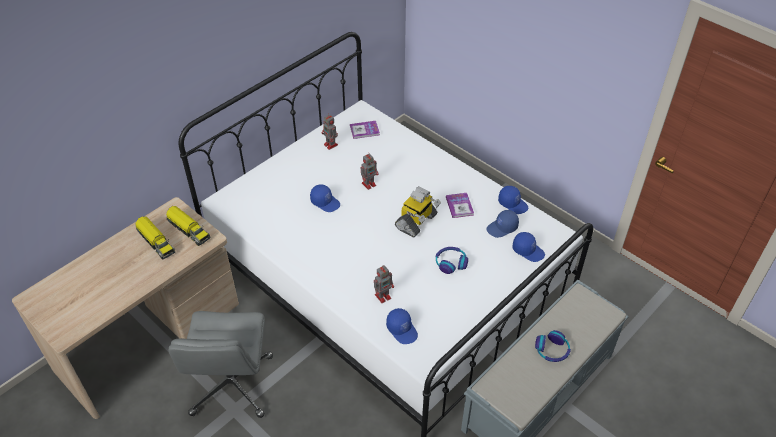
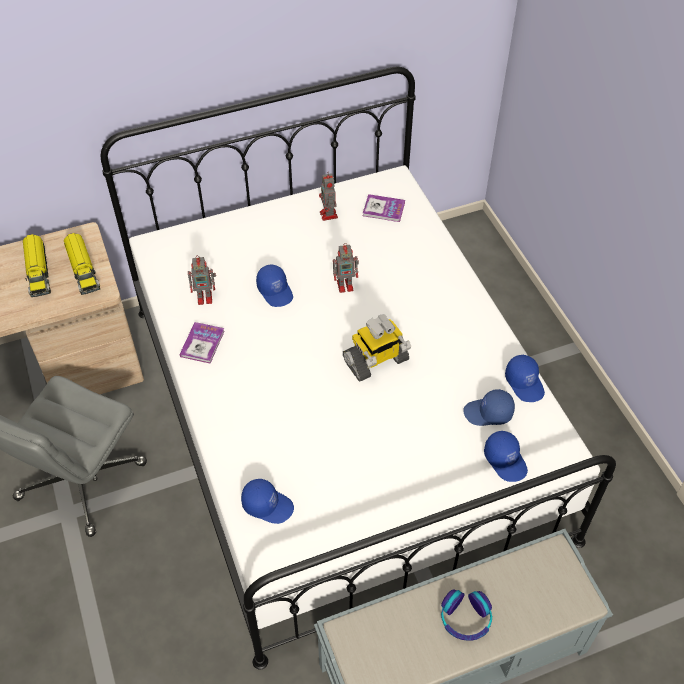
camera: 25 degrees right, 5 degrees up
toy robot [374,265,394,303] -> toy robot moved to [188,255,216,305]
blue cap [386,308,418,344] -> blue cap turned 60 degrees counterclockwise [241,479,294,524]
headphones [436,247,468,274] -> none
book [446,193,474,218] -> book moved to [180,322,225,364]

